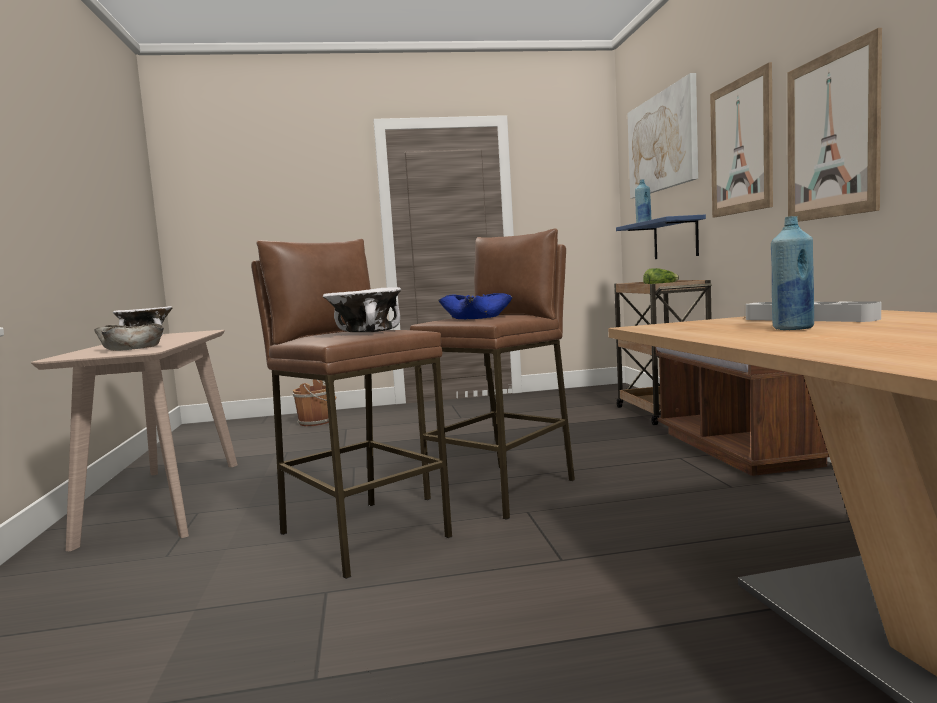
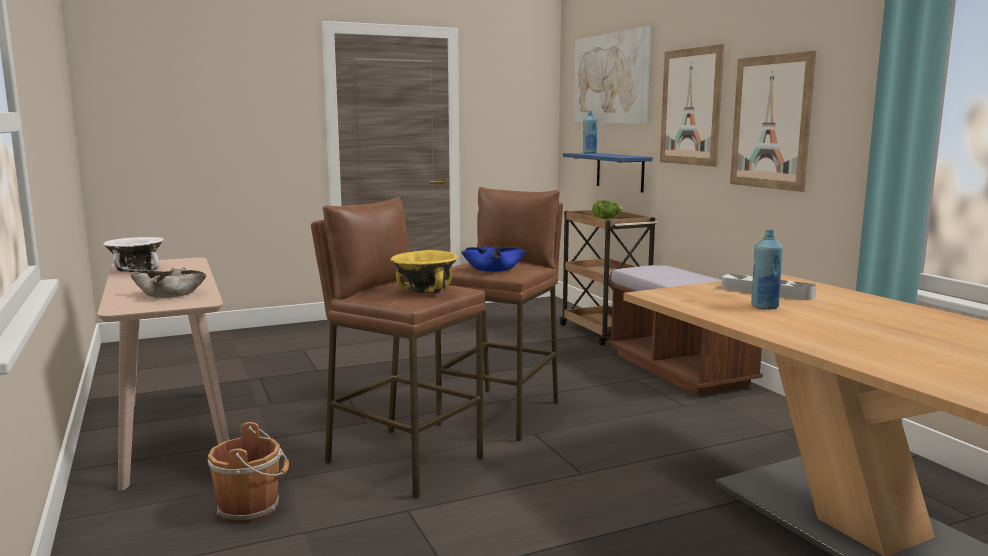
camera: 15 degrees left, 5 degrees up
brown bucket [293,379,337,426] -> brown bucket moved to [208,422,289,523]
white bowl [323,287,401,332] -> yellow bowl [390,250,458,293]

